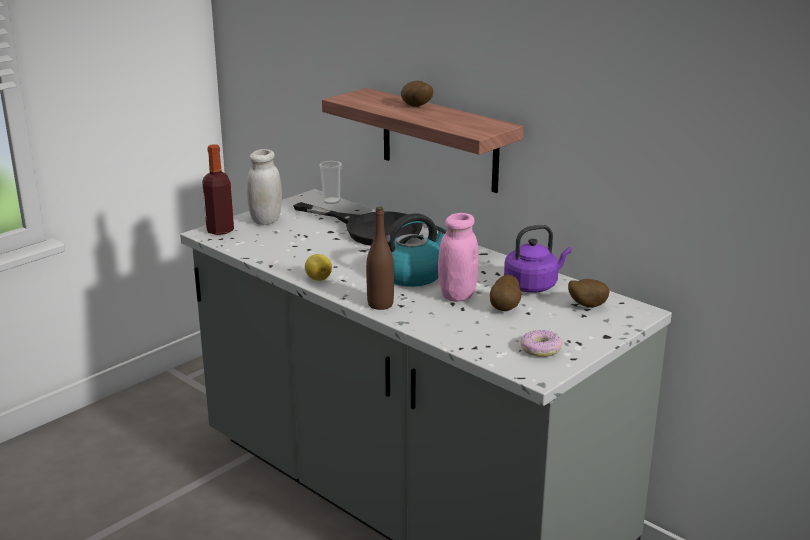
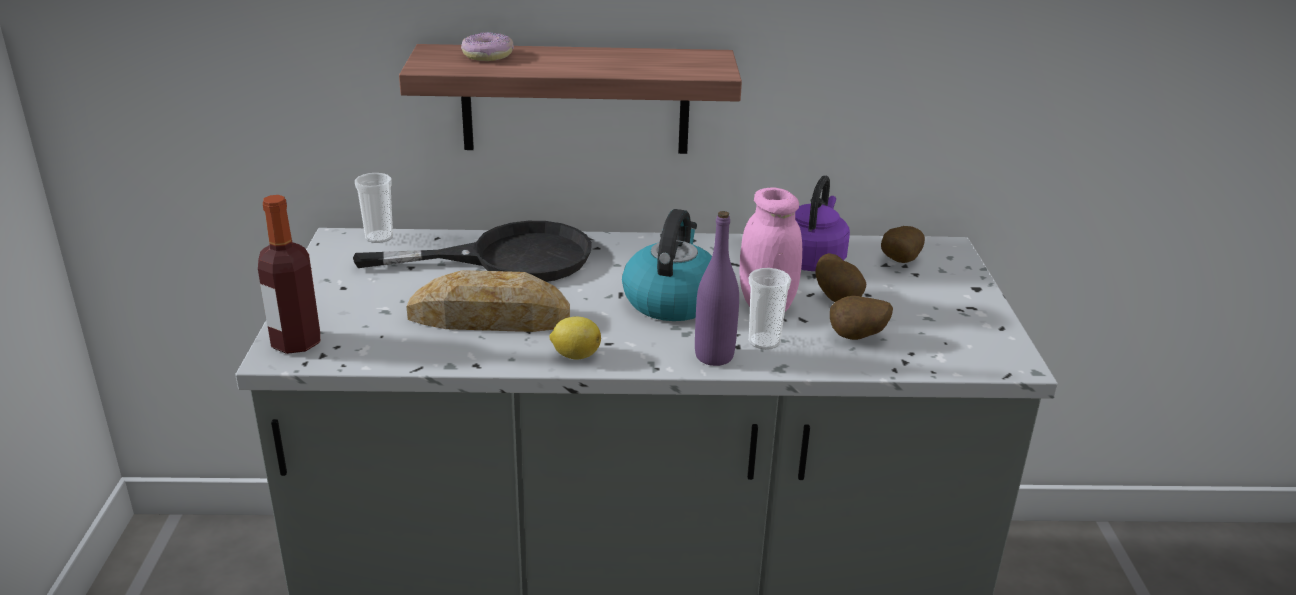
camera: 45 degrees left, 5 degrees up
white jar [247,149,282,225] -> none
brown bottle [366,207,394,310] -> purple bottle [695,211,739,366]
potato [401,81,433,107] -> potato moved to [830,296,893,340]
donut [521,330,563,357] -> donut moved to [461,32,514,61]
none -> bread [406,270,570,332]
none -> cup [748,268,791,350]

